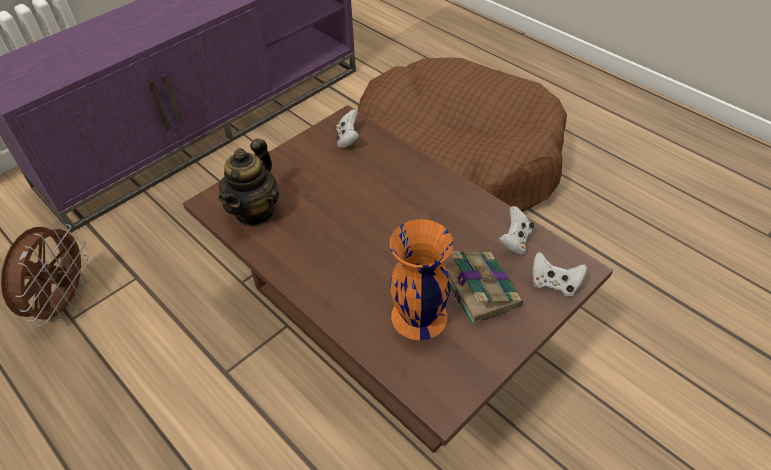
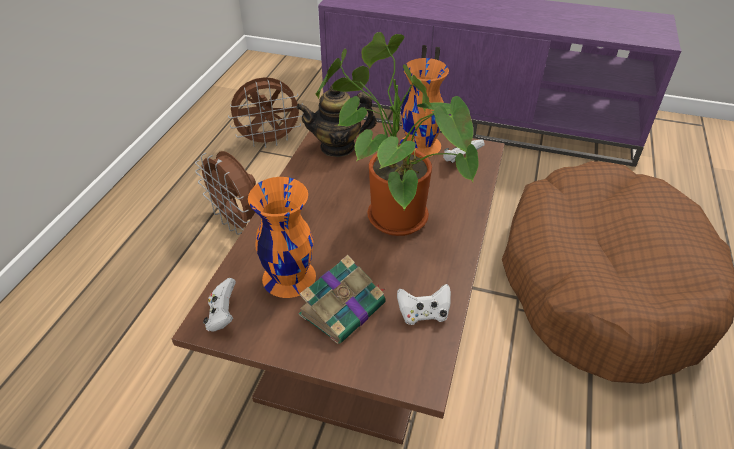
camera: 60 degrees right, 5 degrees down
white game controller [533,252,587,296] -> white game controller moved to [203,278,236,332]
none -> brown fan [195,151,256,235]
none -> potted plant [315,32,479,236]
none -> orange vase [400,58,449,157]

